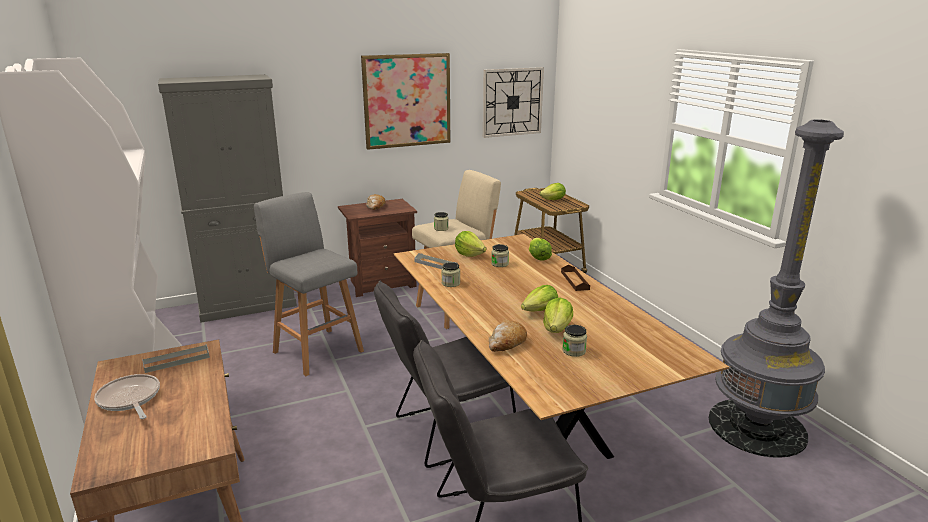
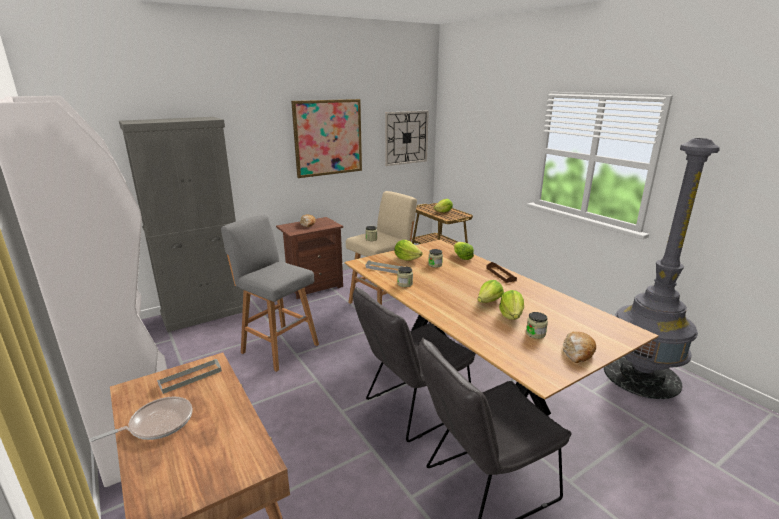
camera: 10 degrees left, 0 degrees up
frying pan [94,374,160,419] -> frying pan turned 105 degrees clockwise [89,397,192,442]
bread [489,320,527,352] -> bread moved to [563,332,596,363]

